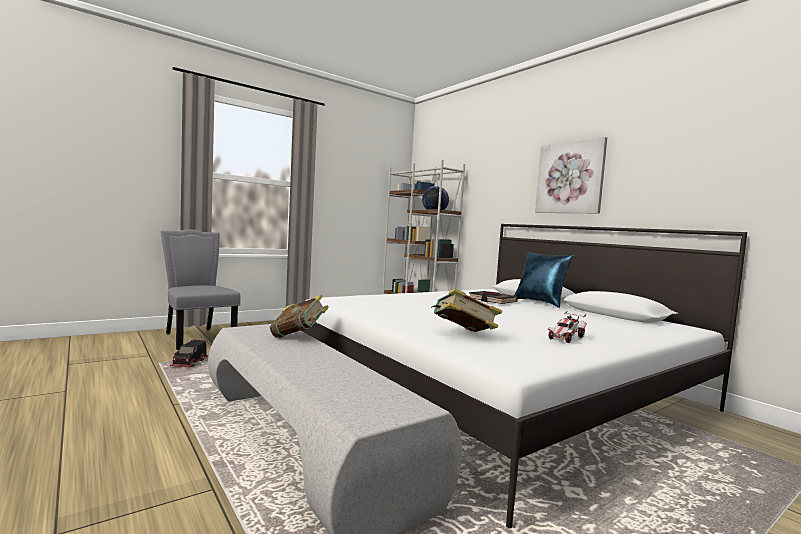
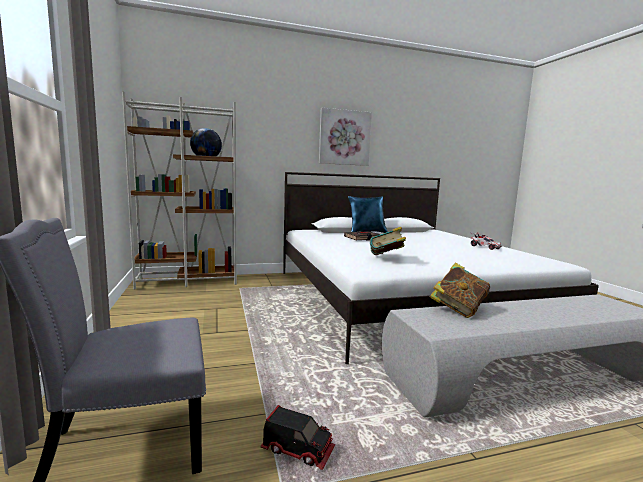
camera: 70 degrees left, 5 degrees up
book [431,288,502,332] -> book moved to [370,227,406,255]

